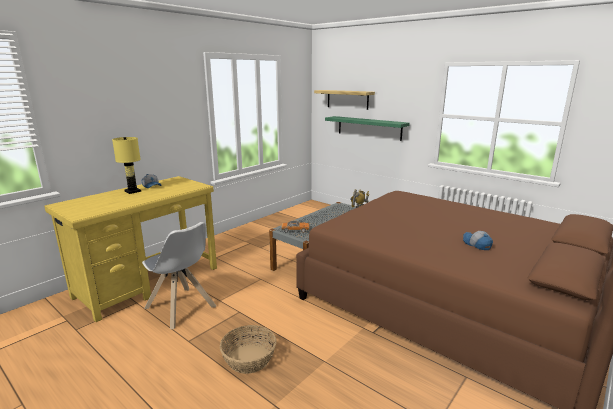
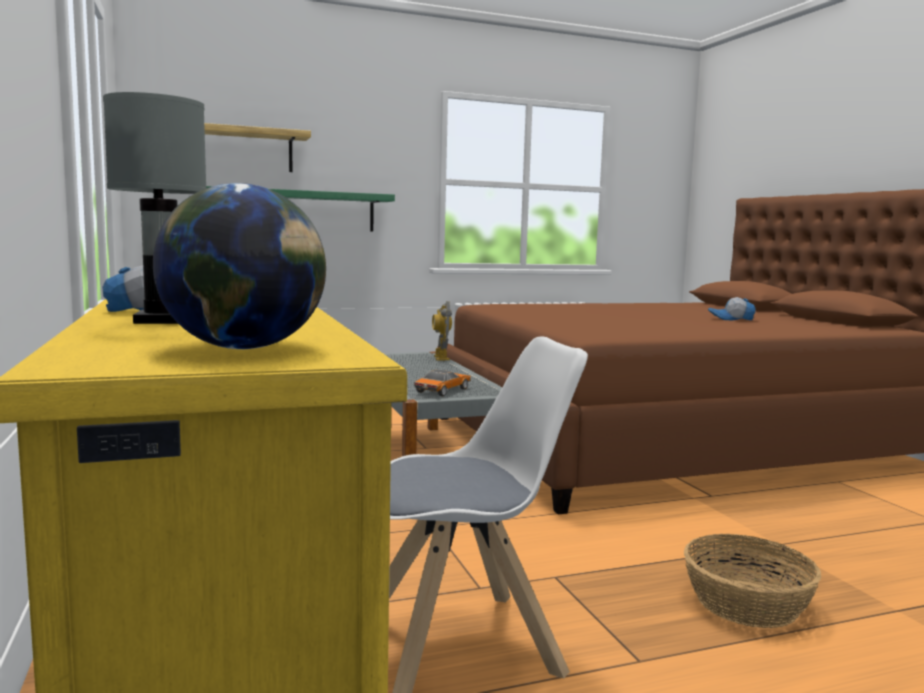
camera: 60 degrees left, 10 degrees down
yellow table lamp [112,137,141,194] -> grey table lamp [103,92,206,324]
none -> globe [153,183,326,349]

